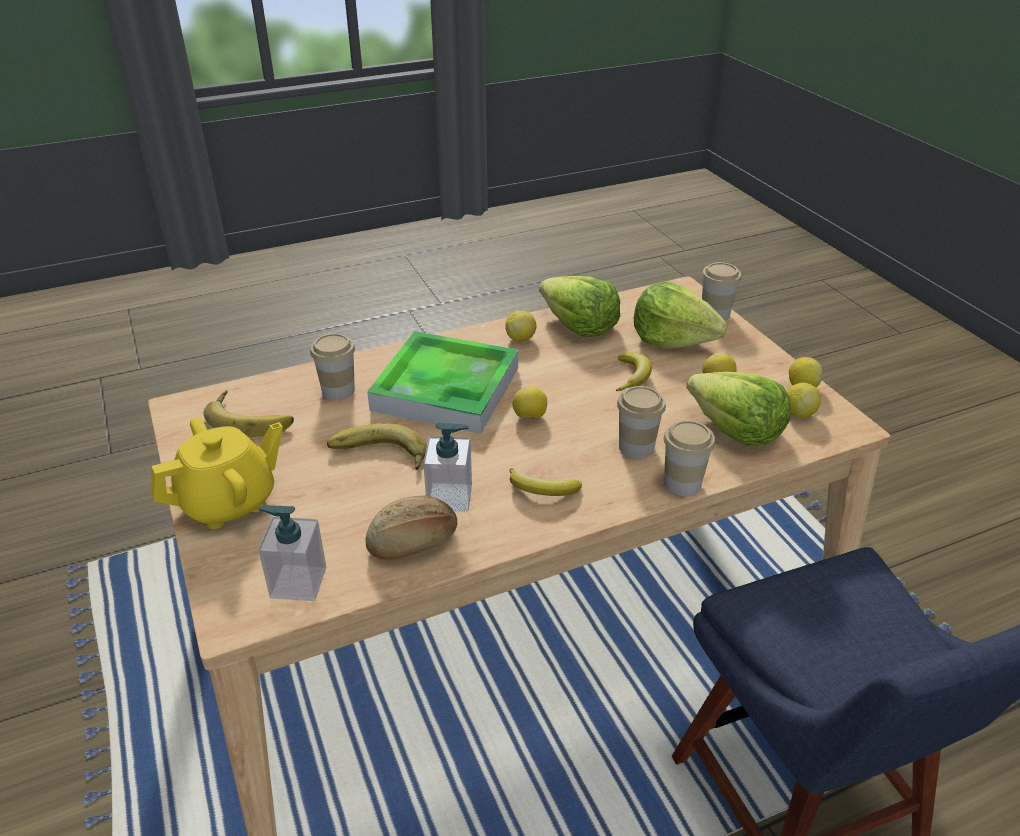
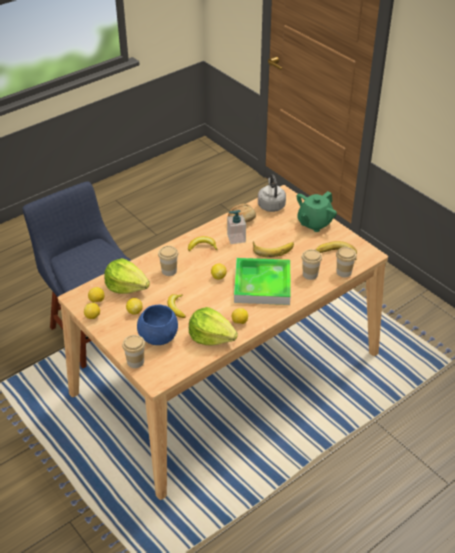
camera: 165 degrees right, 5 degrees up
yellow teapot [150,417,283,529] -> green teapot [297,191,337,232]
soap dispenser [258,505,326,601] -> grey kettle [258,174,286,212]
lettuce [634,282,728,348] -> blue bowl [137,305,178,345]
cup [664,420,715,496] -> cup moved to [336,247,357,277]

